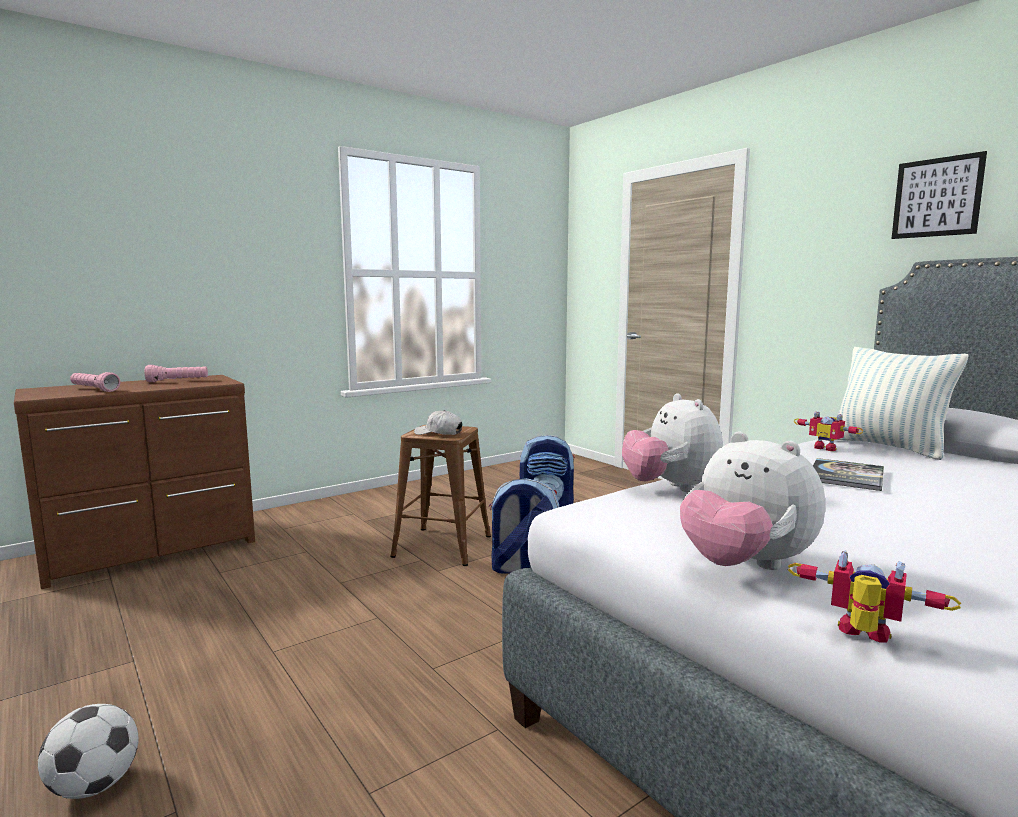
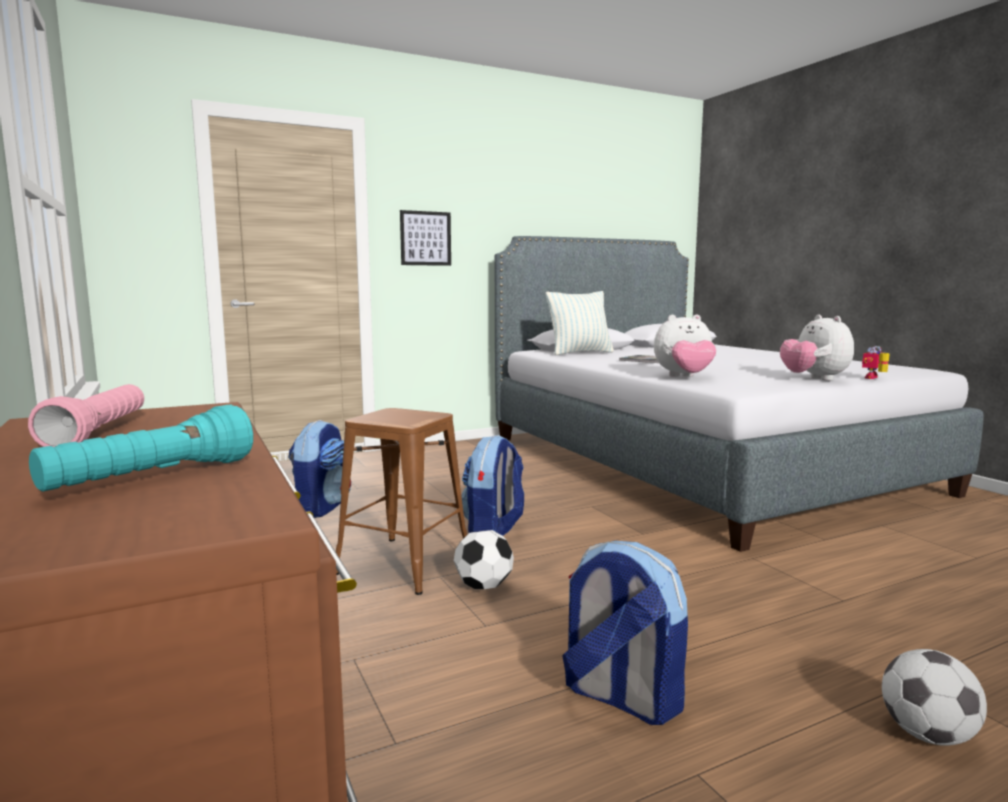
camera: 80 degrees left, 0 degrees up
pink flashlight [70,372,120,392] -> turquoise flashlight [29,405,253,491]
white cap [414,410,462,435] -> none
plush toy [680,432,825,570] -> plush toy turned 105 degrees clockwise [780,315,854,381]
toy robot [794,411,863,451] -> none
picture [892,151,987,239] -> picture moved to [400,210,451,266]
none -> football [454,530,514,589]
none -> backpack [562,541,688,725]

